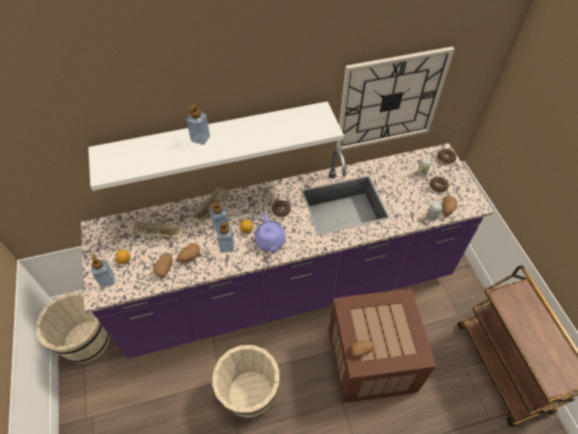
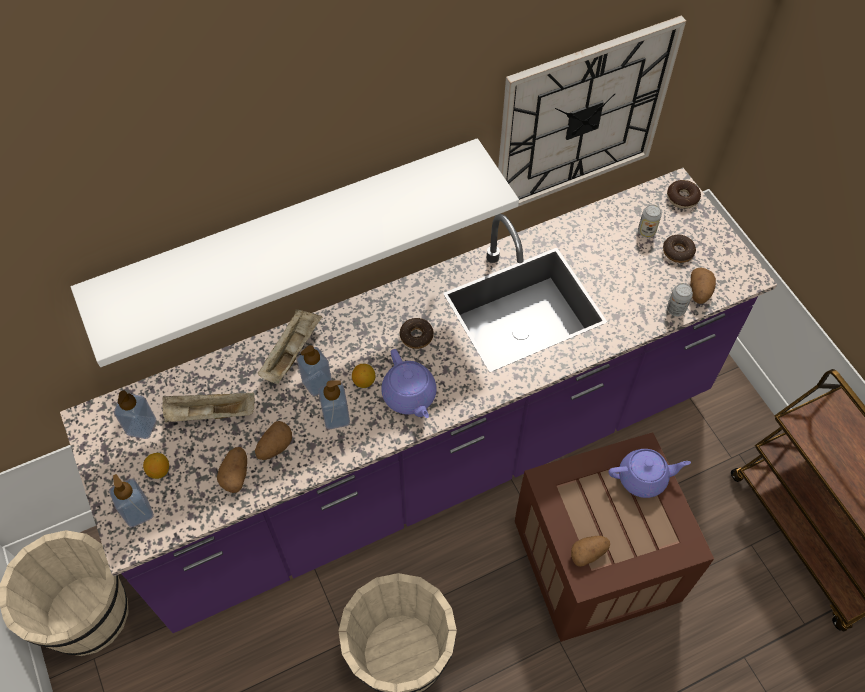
camera: 10 degrees left, 5 degrees up
soap dispenser [186,104,210,145] -> soap dispenser moved to [114,391,156,439]
none -> purple teapot [609,449,691,498]

